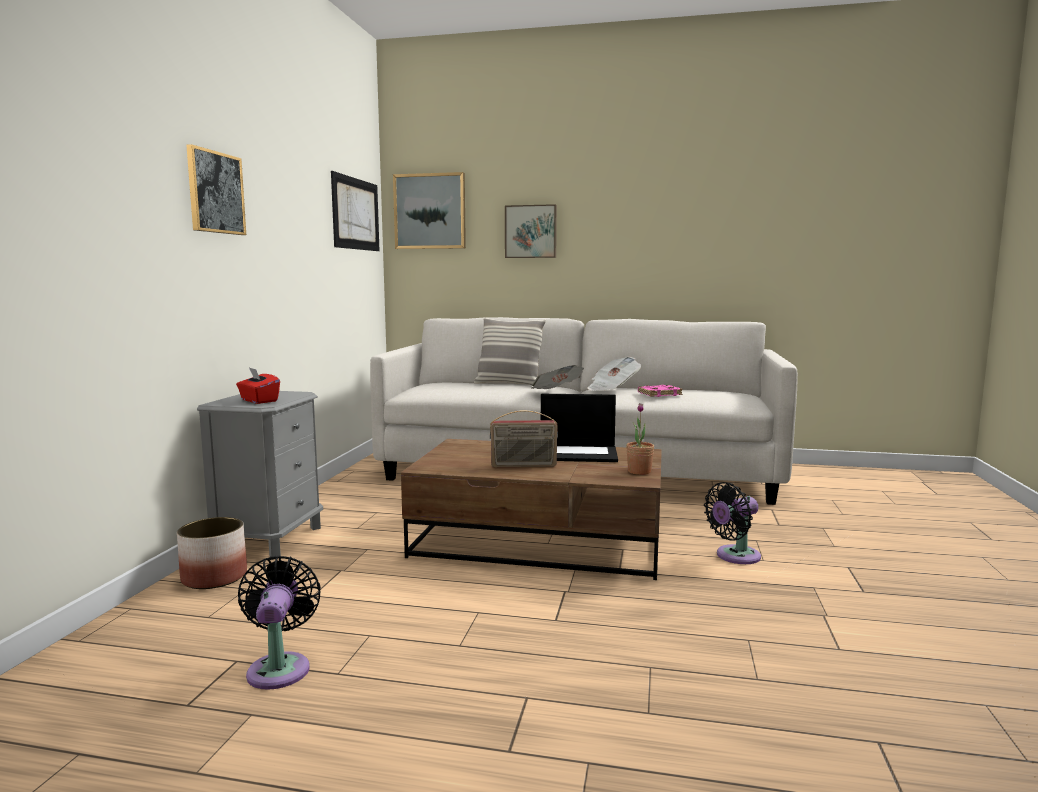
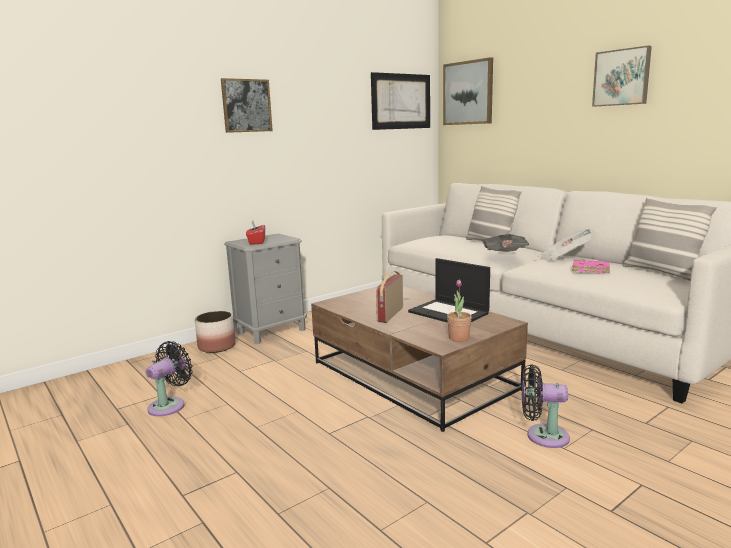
camera: 40 degrees right, 5 degrees up
radio [490,410,558,467] -> radio turned 75 degrees clockwise [376,271,403,323]
picture [505,204,557,258] -> picture moved to [592,45,652,107]
none -> pillow [623,196,718,281]

